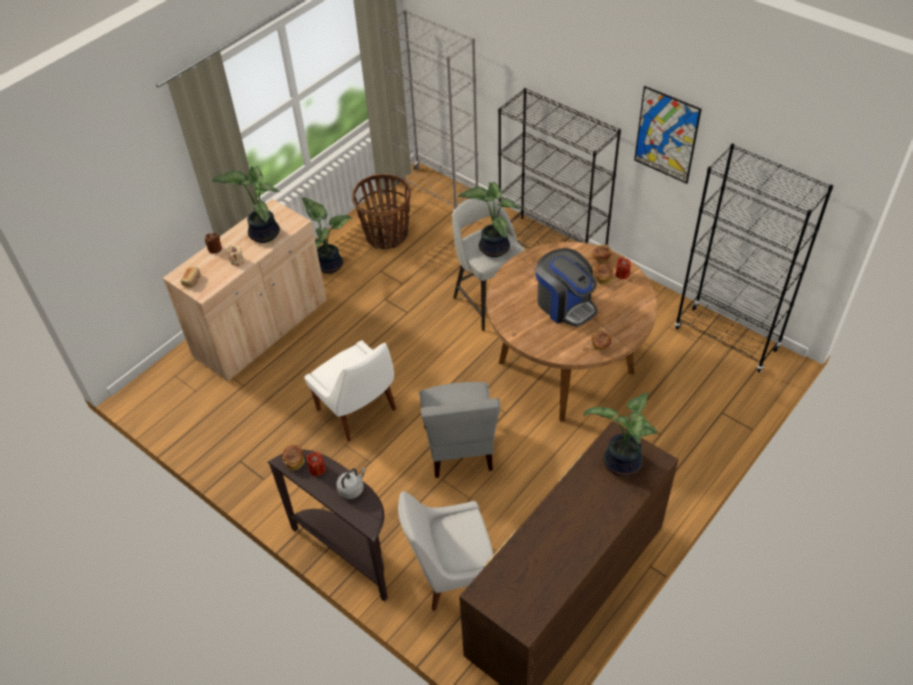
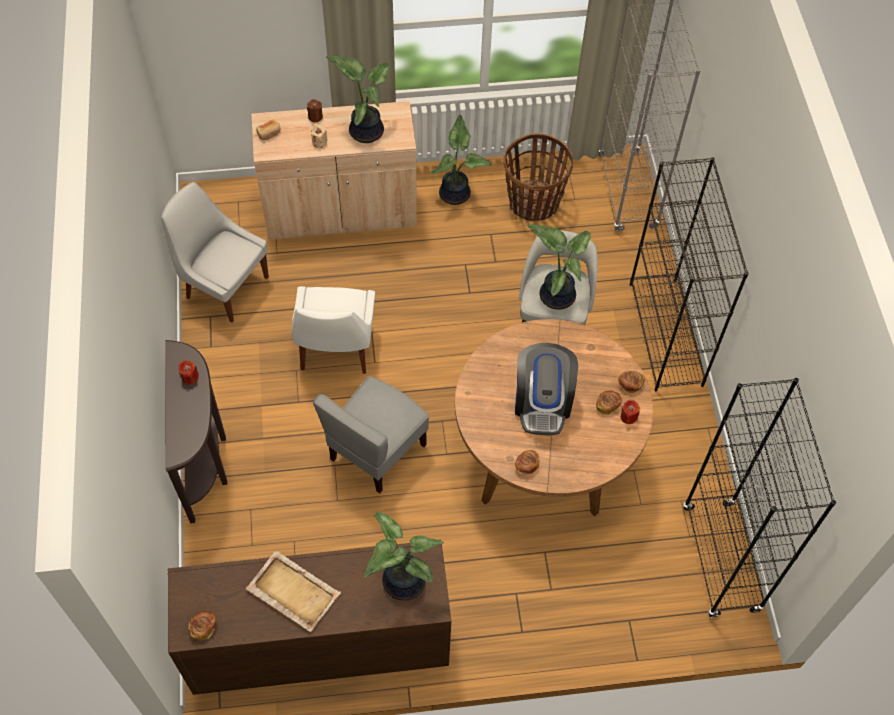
camera: 40 degrees right, 10 degrees up
bread [282,445,305,471] -> bread moved to [188,611,216,640]
grey kettle [336,467,366,499] -> none
white chair [398,491,493,611] -> white chair moved to [161,182,269,322]
picture [634,86,702,184] -> none
none -> beige tray [246,551,341,632]

